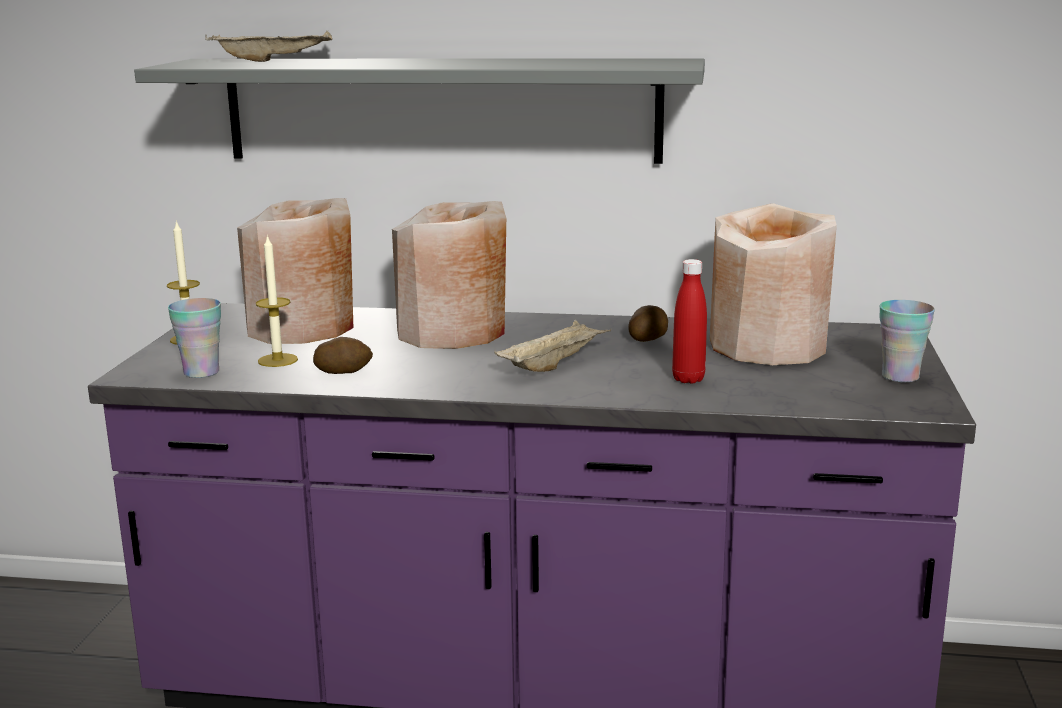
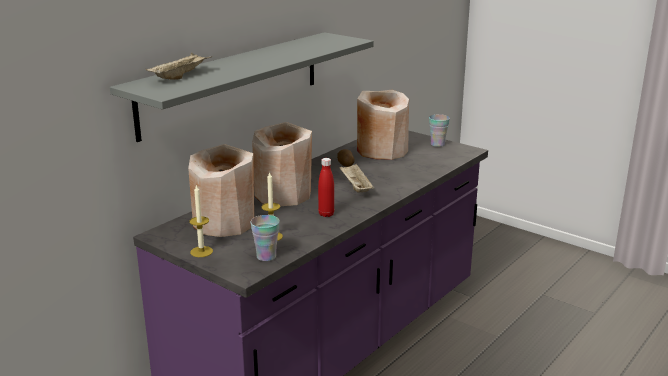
camera: 60 degrees left, 5 degrees up
potato [313,337,373,374] -> none
red bottle [672,259,707,384] -> red bottle moved to [318,158,334,217]

